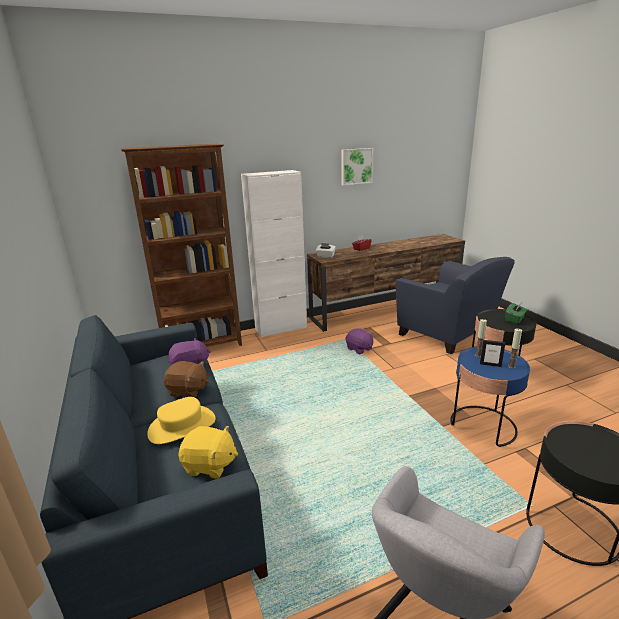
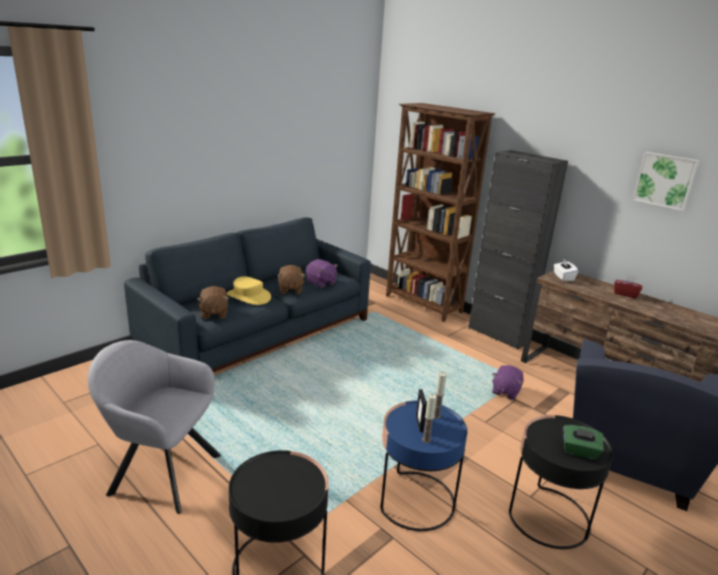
camera: 65 degrees right, 0 degrees up
yellow plush toy [179,426,238,479] -> brown plush toy [197,286,229,319]
white cabinet [241,170,307,338] -> black cabinet [468,150,568,350]

